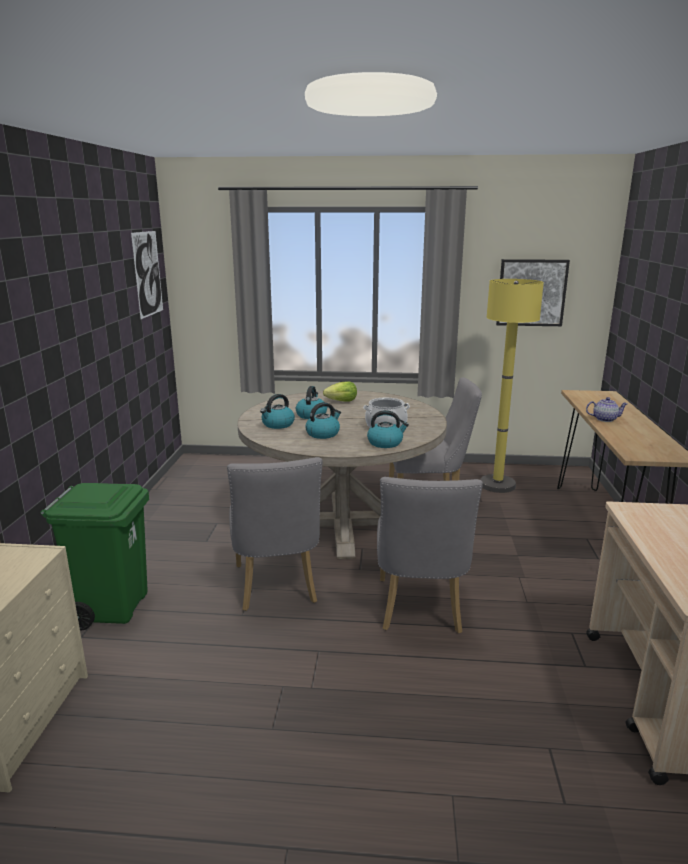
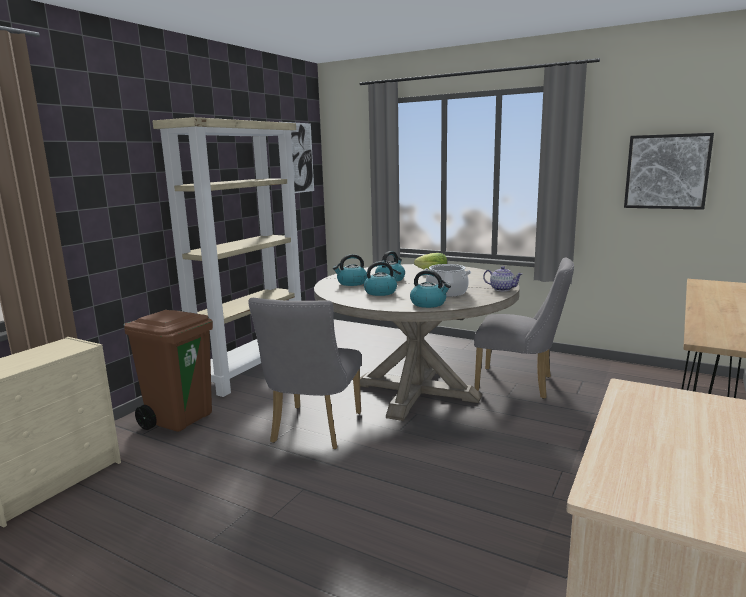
camera: 25 degrees right, 5 degrees down
green trash can [40,483,149,631] -> brown trash can [123,310,213,432]
grey chair [377,477,483,633] -> none
yellow floor lamp [480,279,544,493] -> none
teapot [586,397,628,422] -> teapot moved to [483,266,523,291]
none -> beige bookcase [152,117,301,397]

